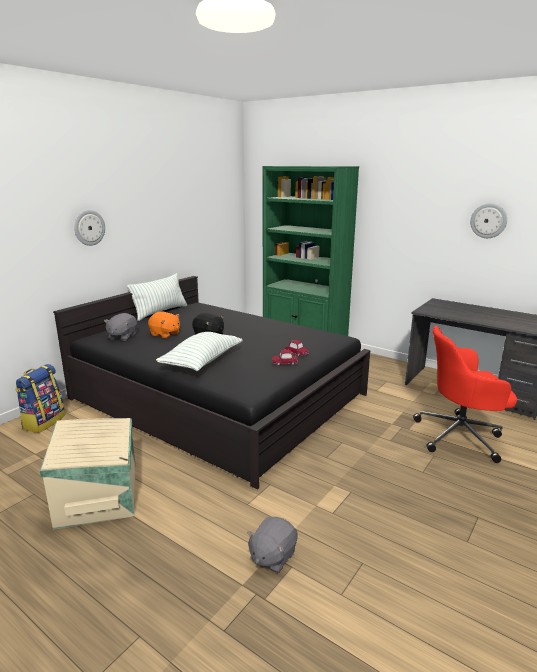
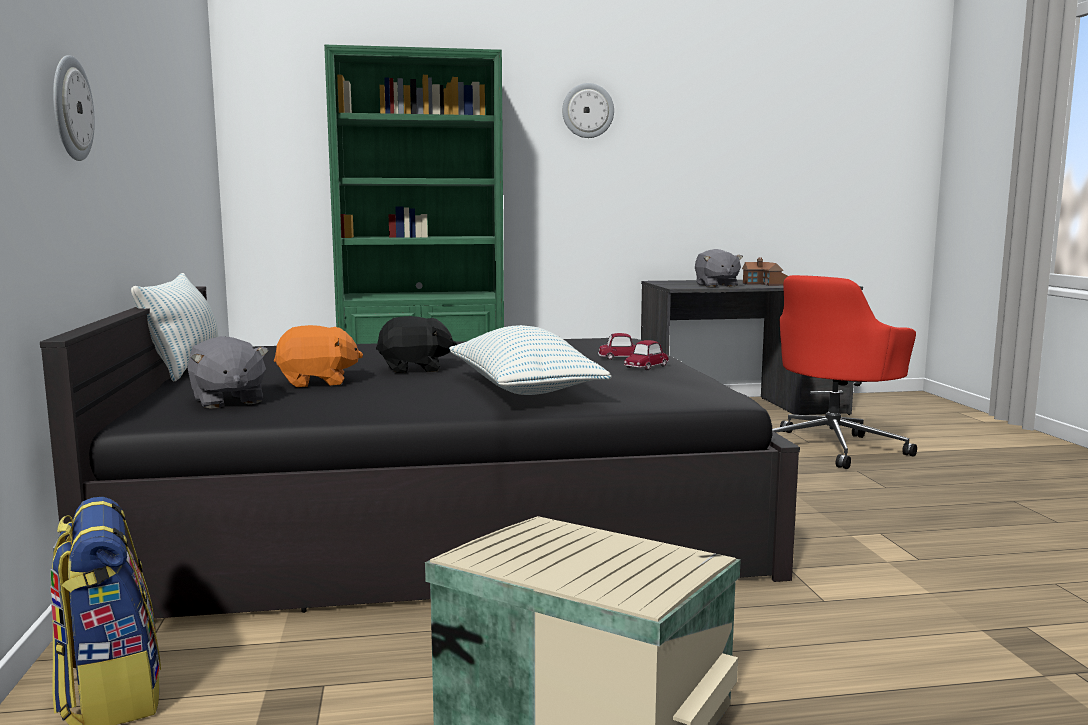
camera: 45 degrees left, 10 degrees down
grey plush toy [247,517,298,573] -> grey plush toy moved to [695,249,743,287]
wall clock [470,203,507,238] -> wall clock moved to [562,83,614,138]
none -> toy house [742,257,788,286]

